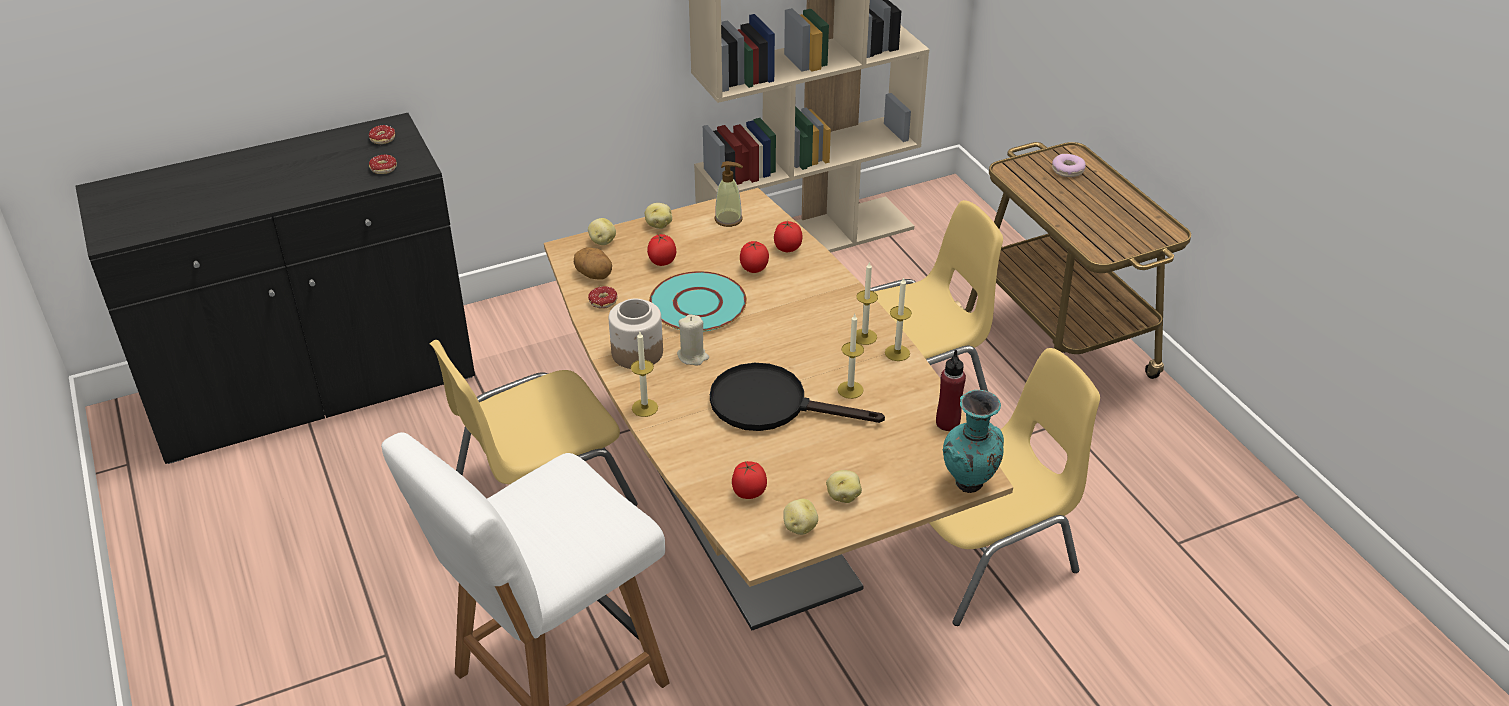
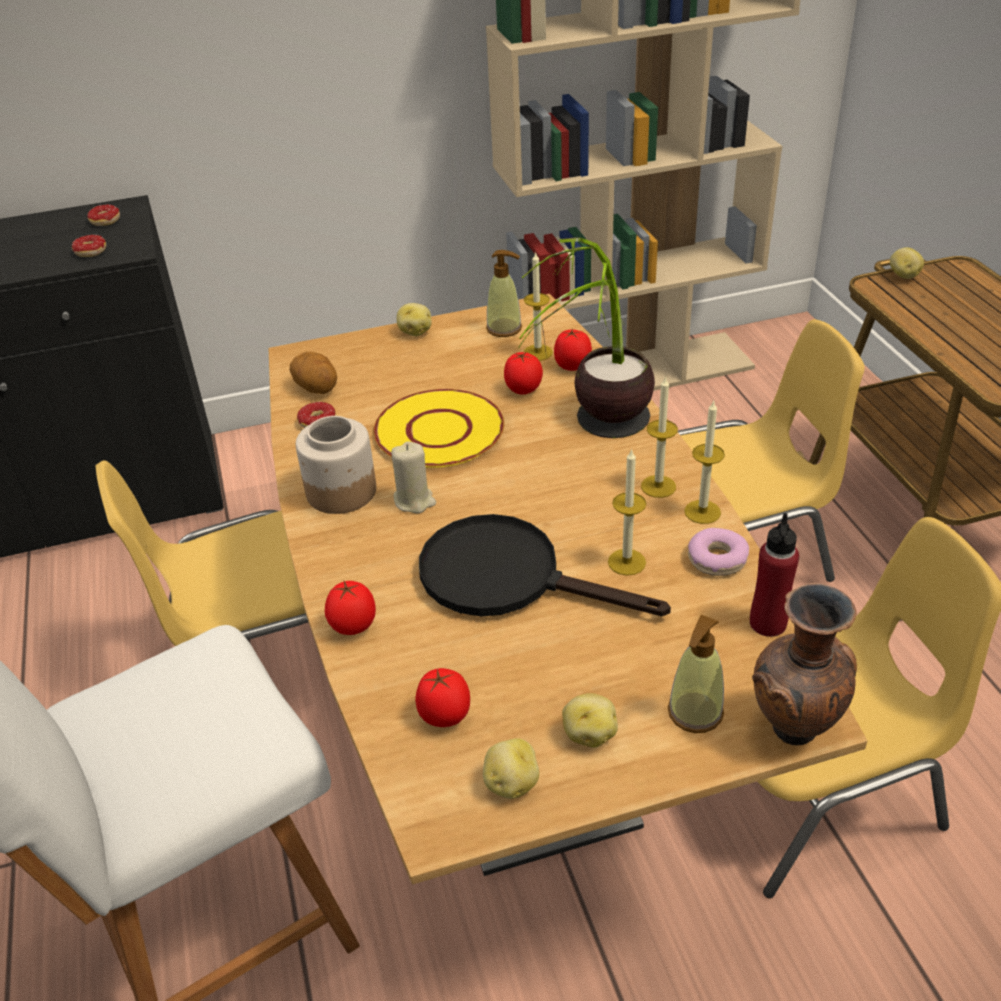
camera: 10 degrees right, 0 degrees up
potato [588,218,616,245] -> potato moved to [890,247,924,279]
candle [631,332,658,417] -> candle moved to [524,251,553,361]
tomato [647,234,676,266] -> tomato moved to [325,581,376,635]
turquoise plate [649,271,747,332] -> yellow plate [373,389,504,468]
turquoise vase [943,390,1004,493] -> brown vase [752,583,857,746]
donut [1052,154,1086,177] -> donut moved to [688,528,749,576]
none -> potted plant [518,237,655,438]
none -> soap dispenser [668,615,724,733]

